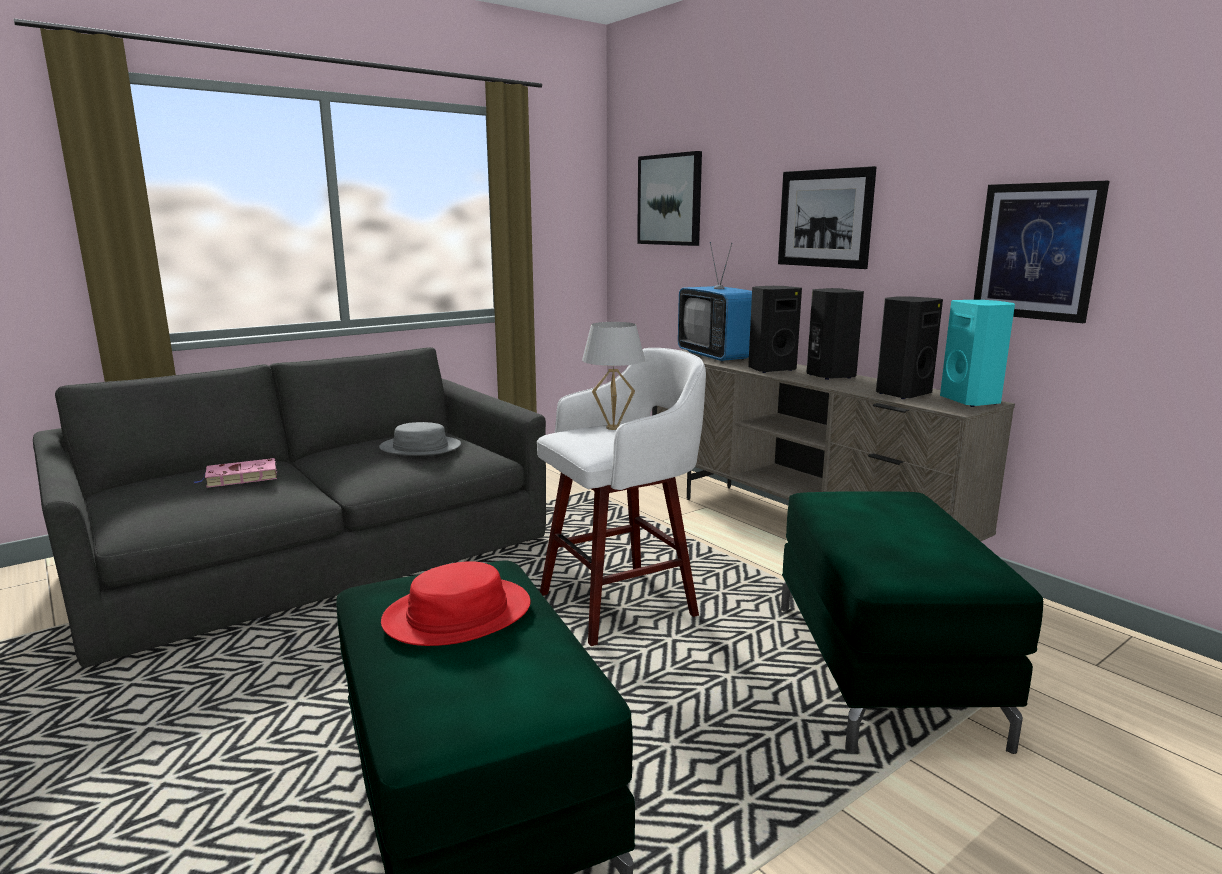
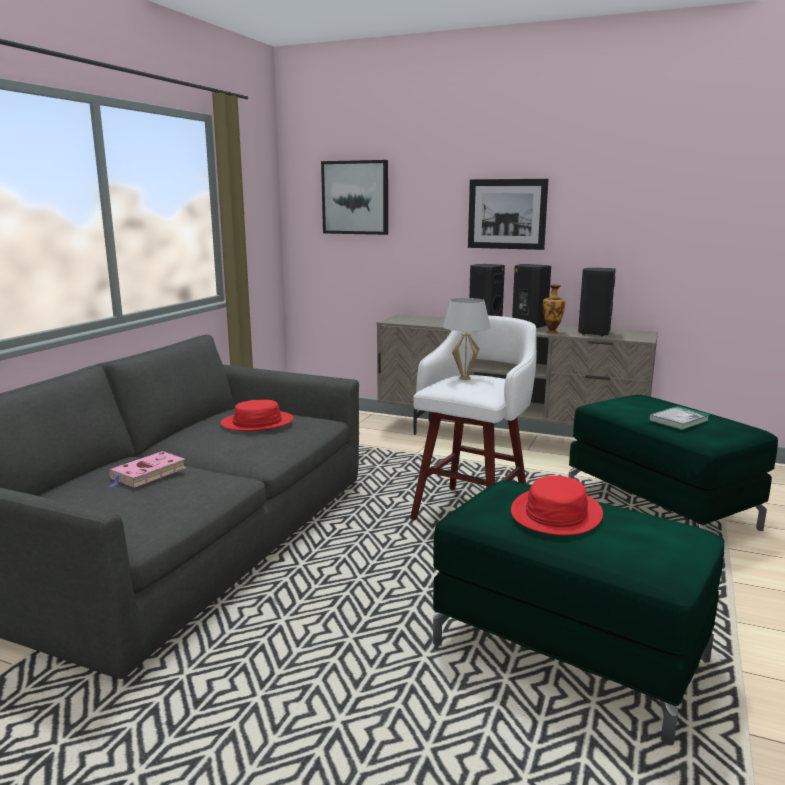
camera: 30 degrees left, 0 degrees up
grey hat [379,422,461,456] -> red hat [221,400,293,431]
television [678,242,752,362] -> none
turquoise speaker [940,300,1015,407] -> none
picture [974,181,1109,323] -> none
none -> vase [543,285,565,334]
none -> book [648,406,711,430]

